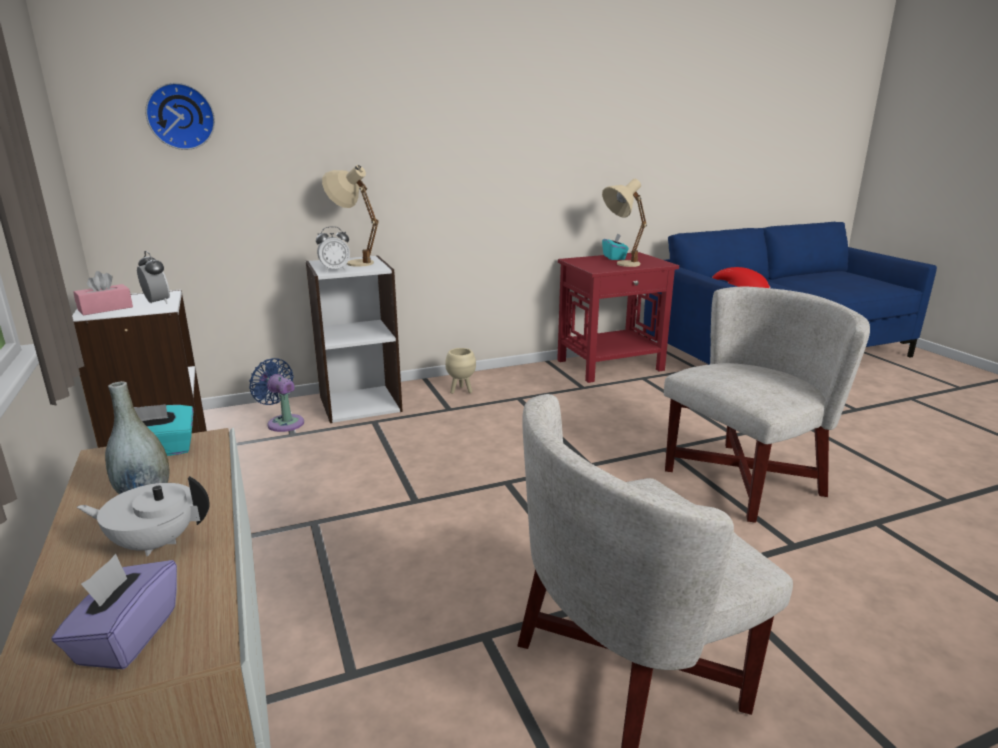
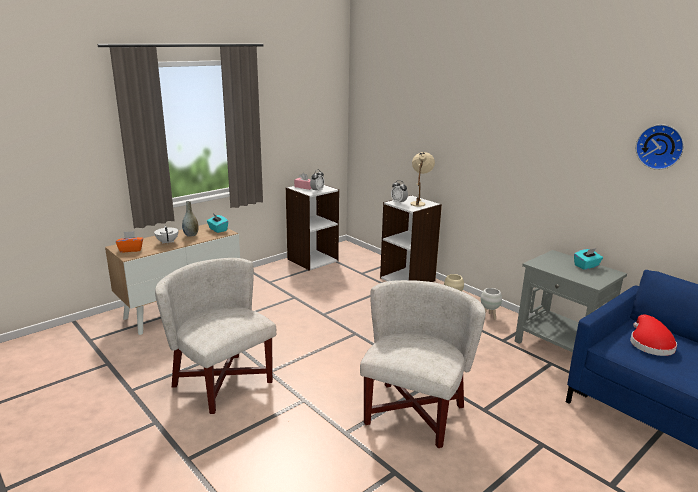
camera: 70 degrees right, 0 degrees up
purple tissue box [52,554,177,669] -> orange tissue box [116,231,143,252]
wall clock [145,83,215,150] -> wall clock moved to [636,124,684,170]
blue fan [249,358,304,432] -> none
red side table [557,252,679,383] -> grey side table [515,250,627,352]
beige table lamp [602,179,647,267] -> none
white armchair [664,287,870,523] -> white armchair turned 105 degrees counterclockwise [360,280,486,448]
none -> white planter [481,288,502,320]

